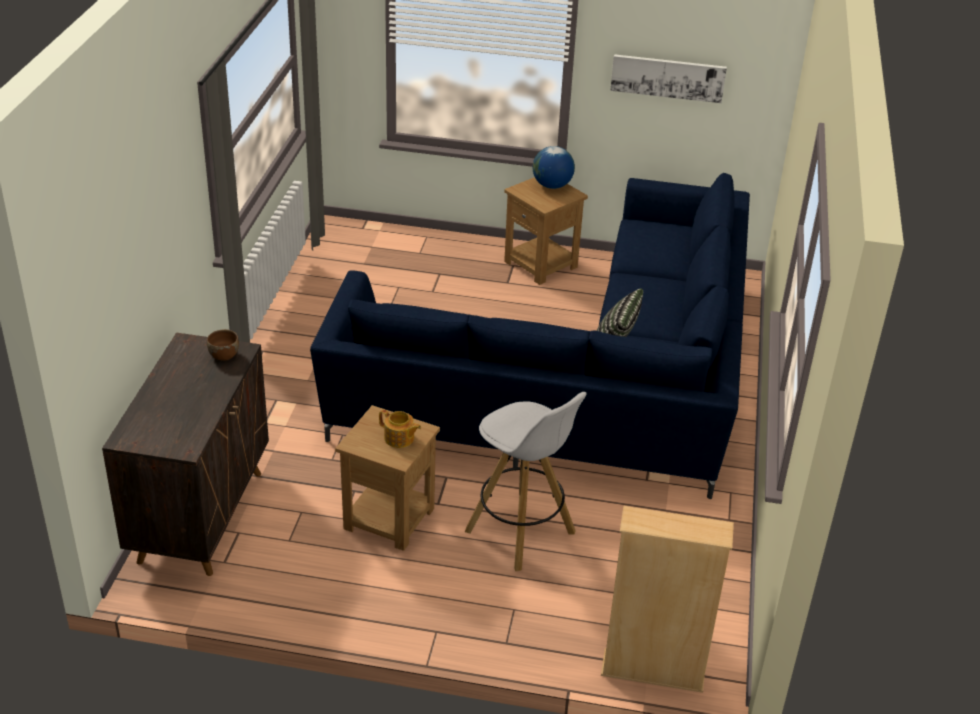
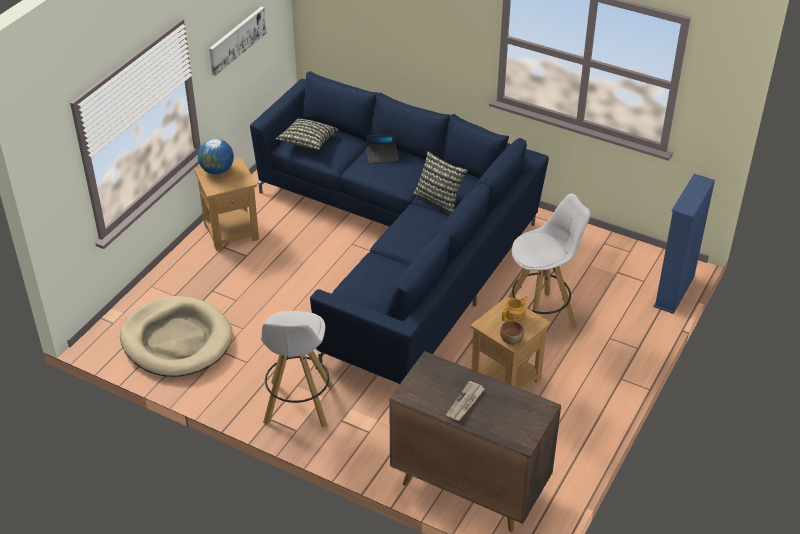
camera: 70 degrees left, 5 degrees up
brown bowl [207,329,239,361] -> brown bowl moved to [500,321,524,345]
beige bookcase [601,506,734,693] -> blue bookcase [653,174,715,314]
none -> beige dog bed [120,296,232,377]
none -> white stool [261,311,334,428]
none -> pillow [276,119,339,150]
none -> laptop [366,134,398,163]
none -> newspaper [446,381,484,421]

